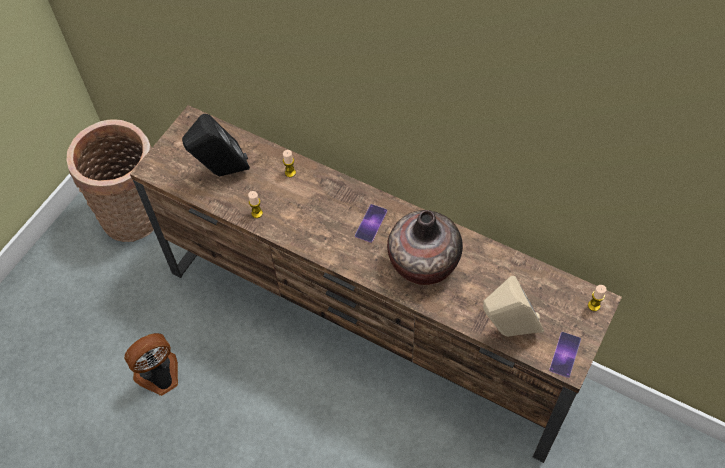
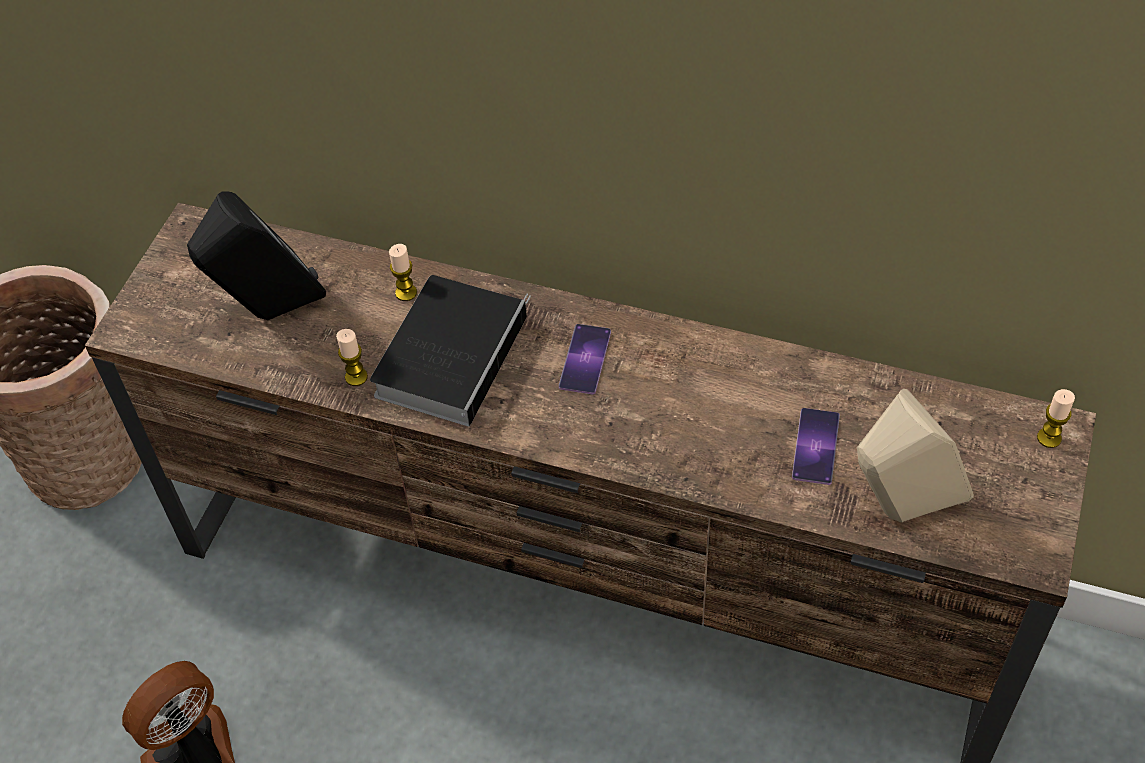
camera: 10 degrees left, 5 degrees down
vase [387,210,463,285] -> none
phone [549,332,581,378] -> phone moved to [792,408,840,485]
none -> book [370,275,531,427]

